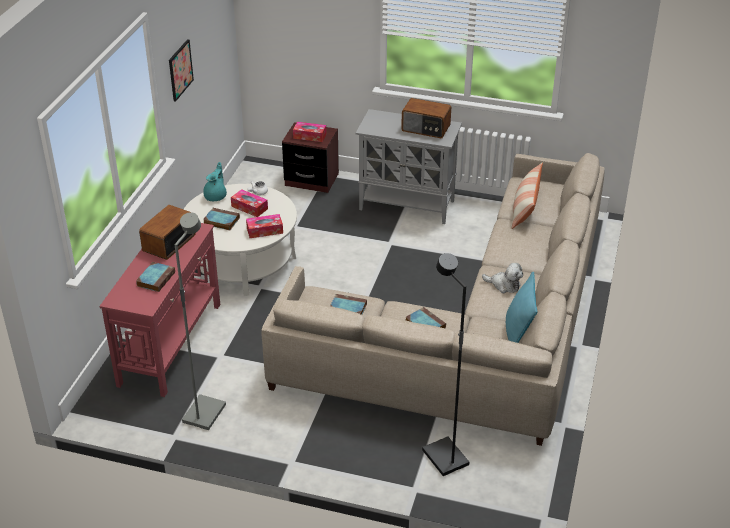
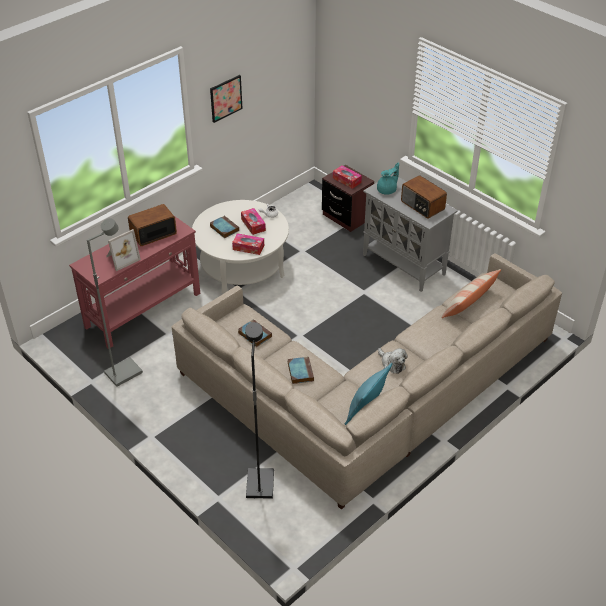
camera: 30 degrees right, 5 degrees up
book [136,262,175,292] -> picture frame [106,229,141,271]
turquoise teapot [203,162,227,201] -> turquoise teapot moved to [377,163,399,195]

